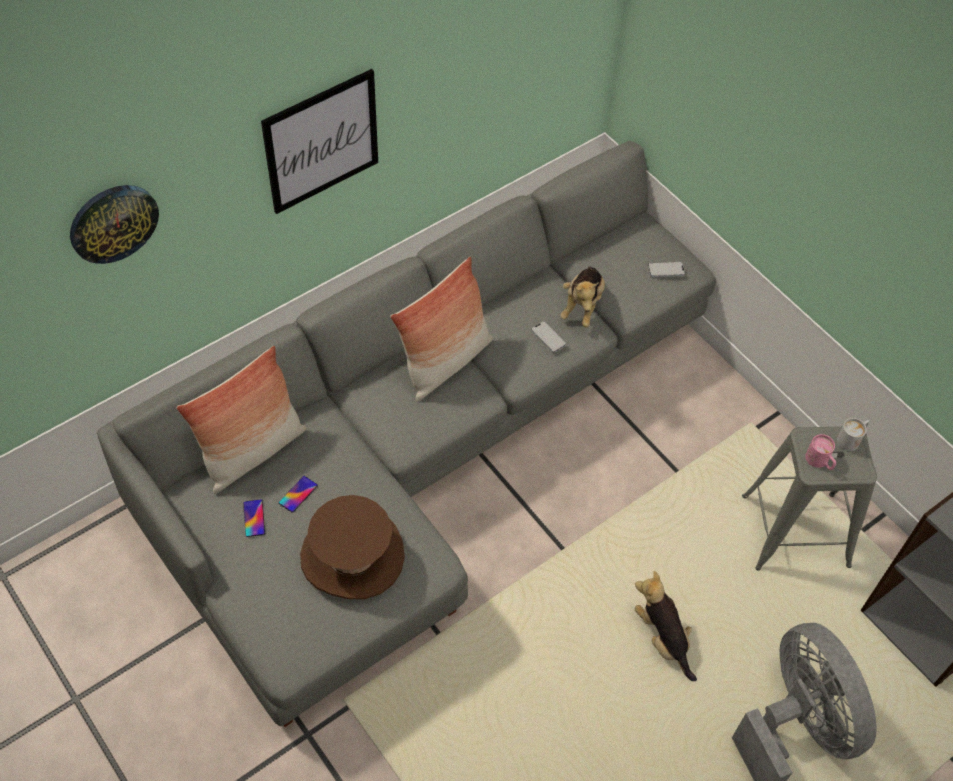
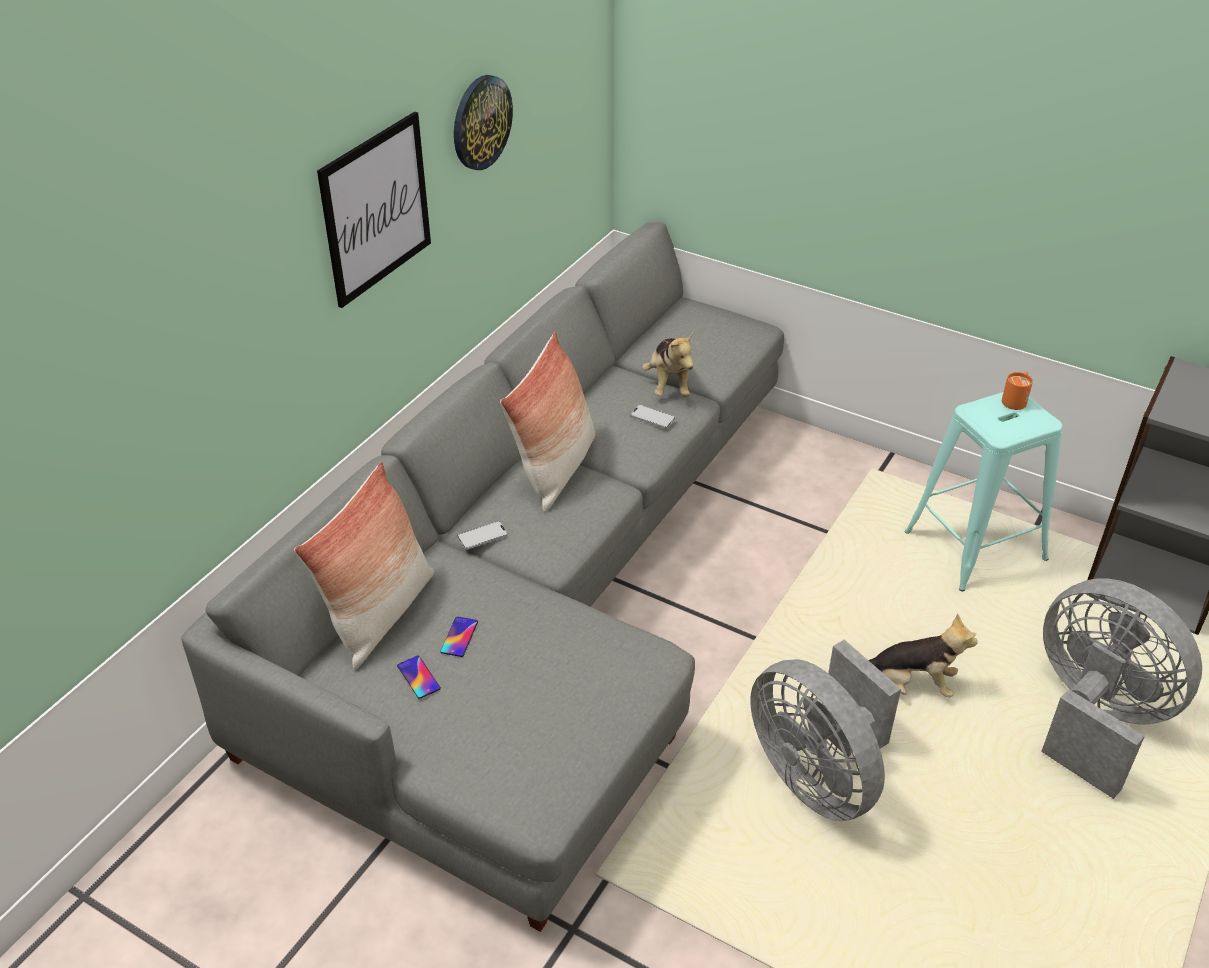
camera: 20 degrees left, 15 degrees down
wall clock [70,185,159,264] -> wall clock moved to [454,75,513,170]
brown hat [300,495,405,599] -> none
plush toy [635,571,697,681] -> plush toy turned 150 degrees clockwise [869,614,978,697]
phone [648,262,685,277] -> phone moved to [457,521,508,550]
grey stool [742,427,877,571] -> turquoise stool [905,392,1062,591]
pink mug [805,434,836,470] -> none
white mug [837,418,870,451] -> orange mug [1002,372,1033,410]
none -> grey fan [750,639,901,821]

